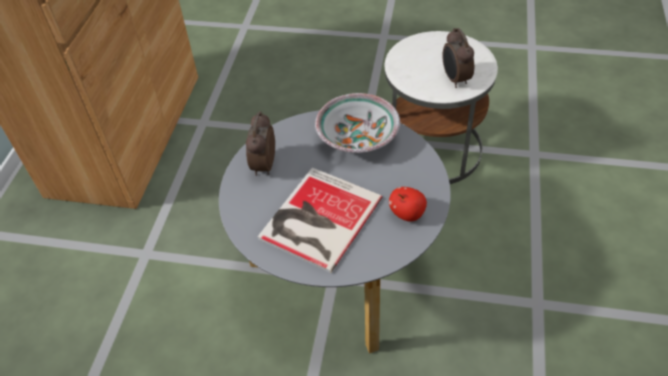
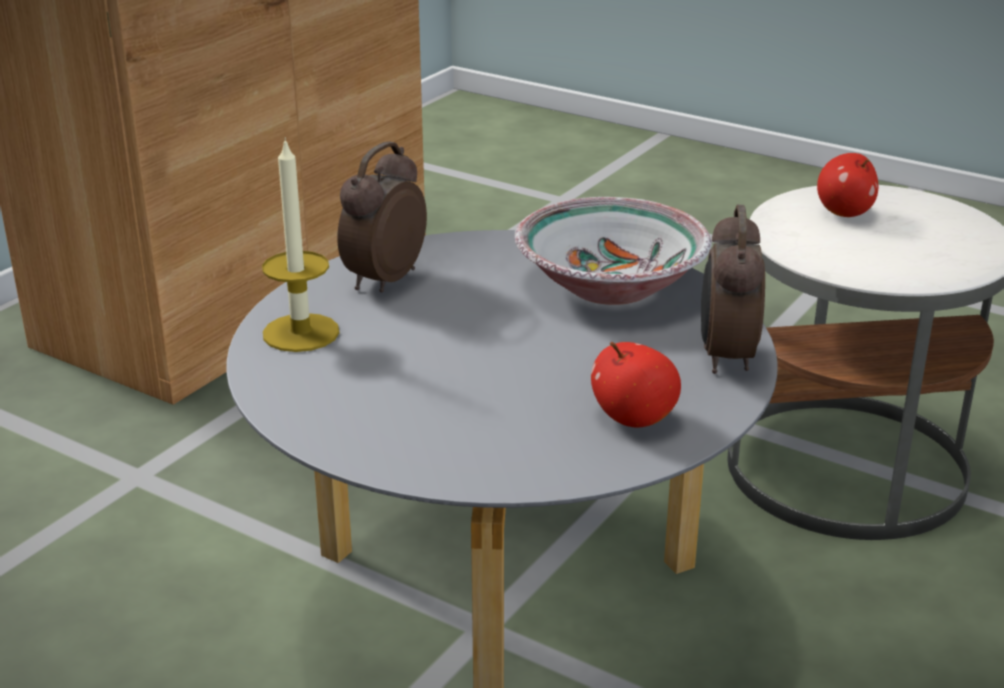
camera: 20 degrees right, 20 degrees down
book [257,167,382,273] -> none
alarm clock [442,28,474,88] -> alarm clock moved to [701,205,765,374]
none -> candle [262,137,339,352]
none -> apple [817,153,878,217]

